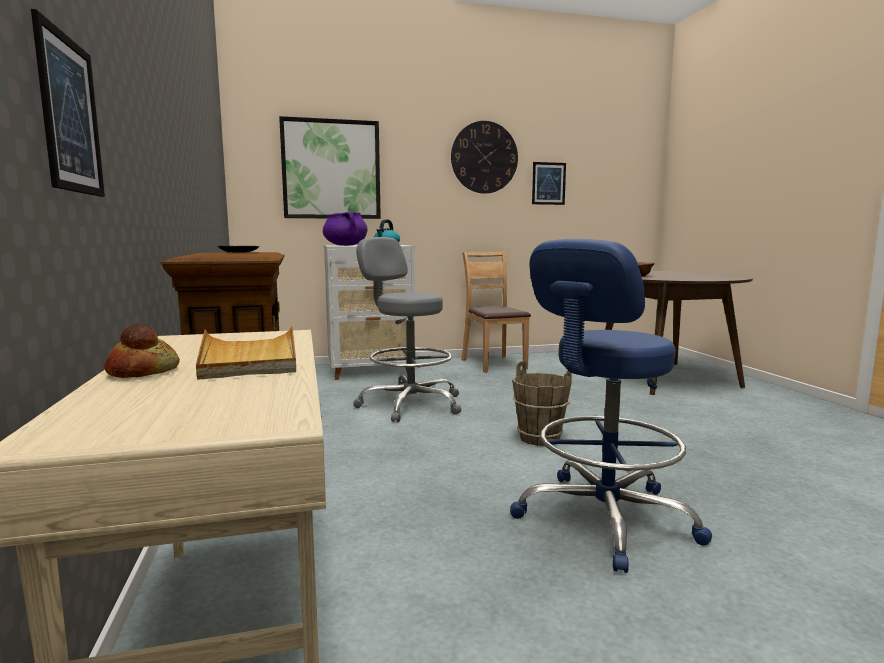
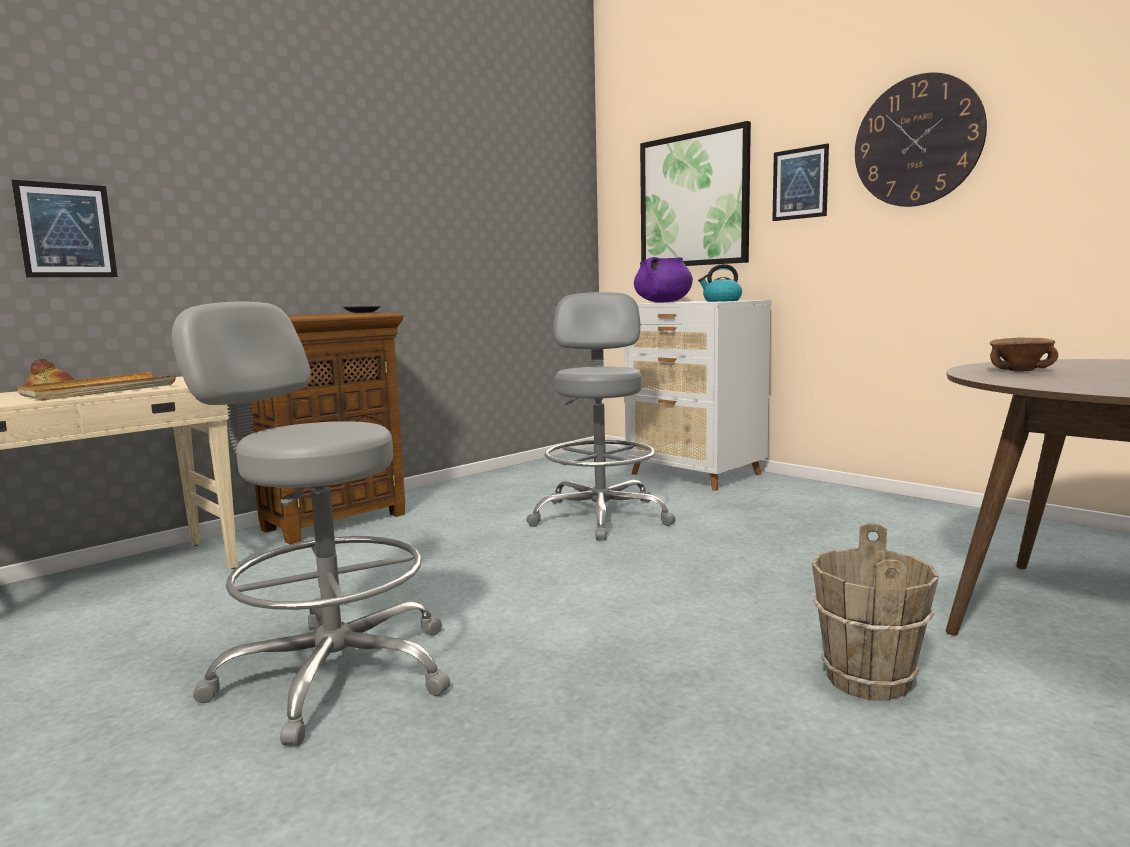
camera: 60 degrees right, 0 degrees up
brown chair [461,252,531,373] -> none
blue stool [510,239,712,573] -> grey stool [172,301,450,746]
brown bucket [512,361,572,446] -> brown bucket moved to [812,523,939,701]
picture [532,162,566,205] -> picture moved to [772,143,829,221]

